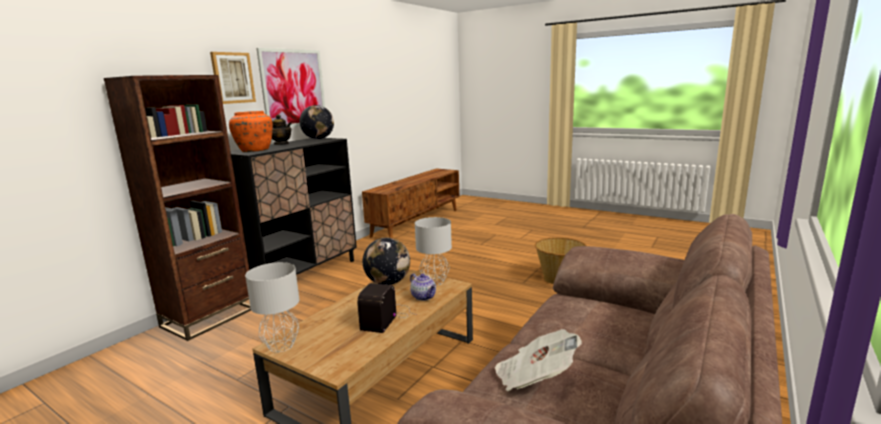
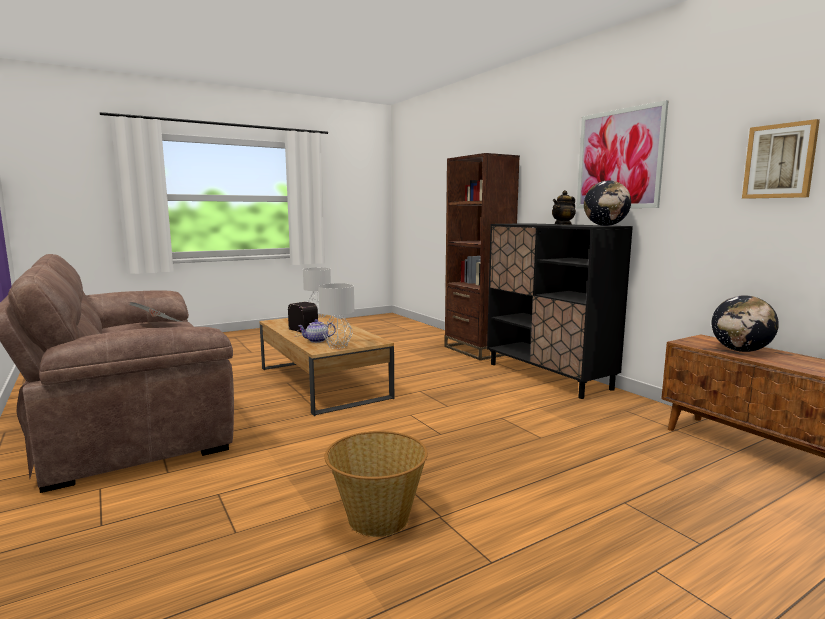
camera: 115 degrees right, 5 degrees down
picture [210,52,256,104] -> picture moved to [742,119,820,199]
orange vase [229,111,273,152] -> none
globe [363,238,410,285] -> globe moved to [712,295,779,352]

